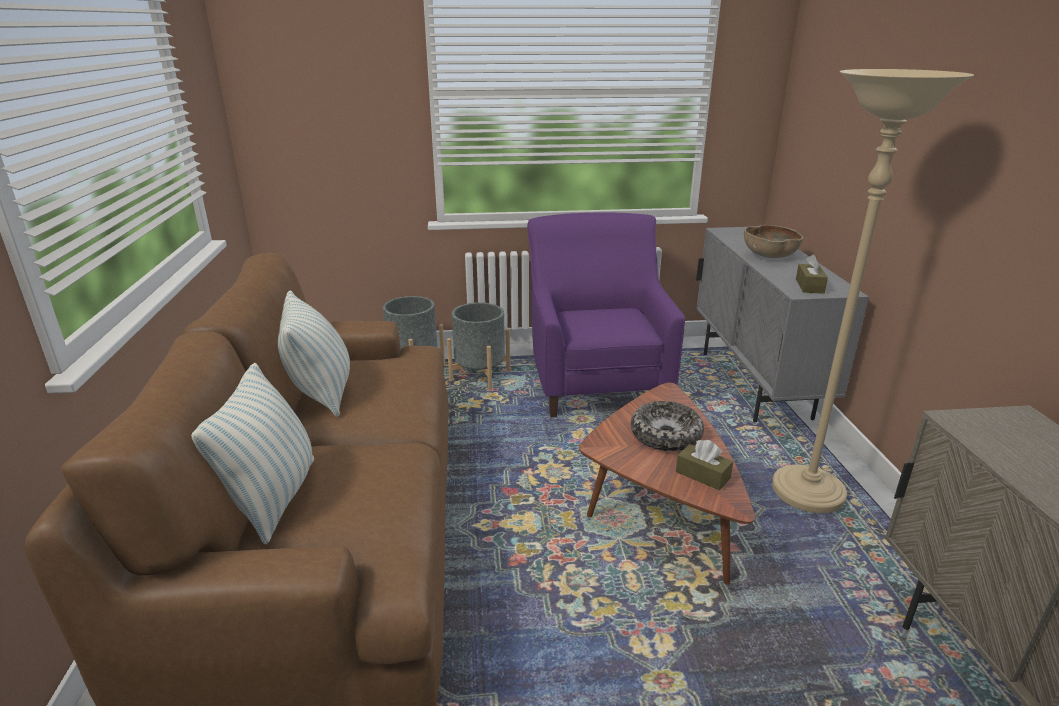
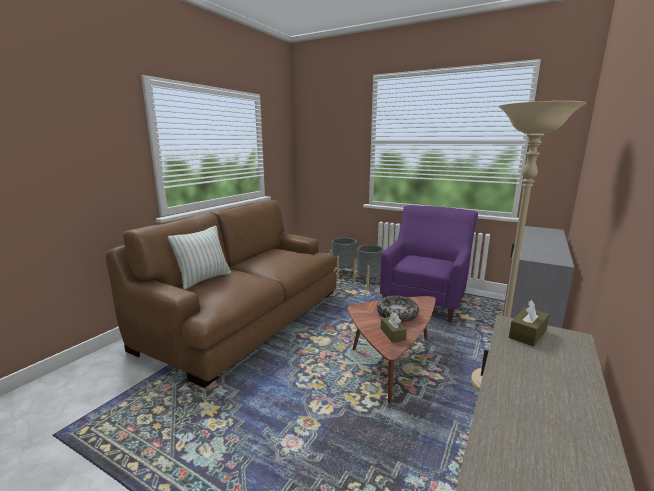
camera: 35 degrees right, 10 degrees down
pillow [278,290,350,417] -> none
brown bowl [744,225,803,258] -> none
brown tissue box [796,254,828,294] -> brown tissue box moved to [509,300,550,347]

